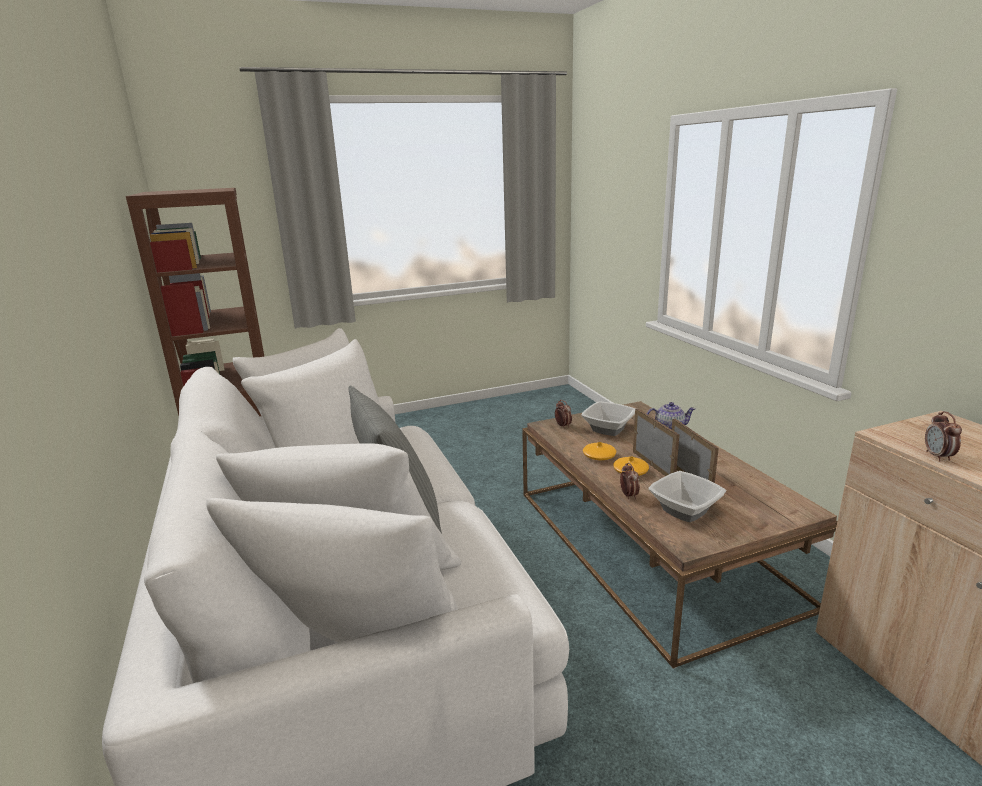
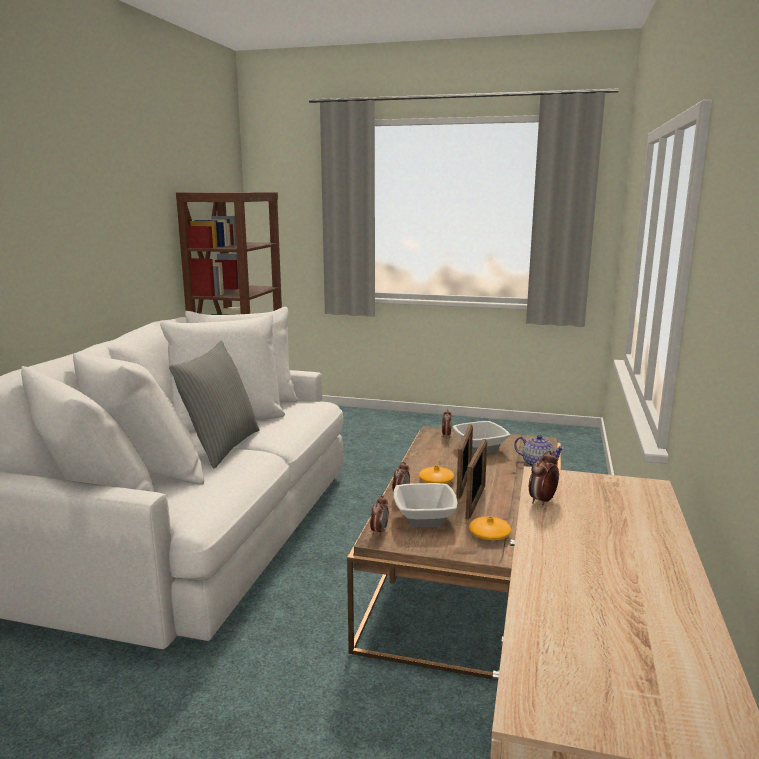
camera: 35 degrees right, 5 degrees down
orange vase [583,442,616,460] -> orange vase moved to [469,516,511,540]
none -> alarm clock [370,495,389,536]

